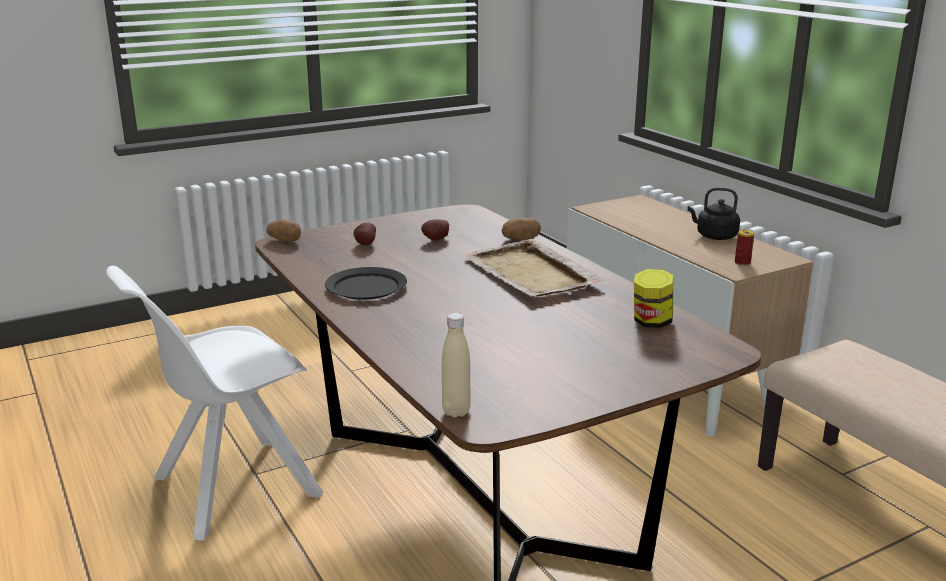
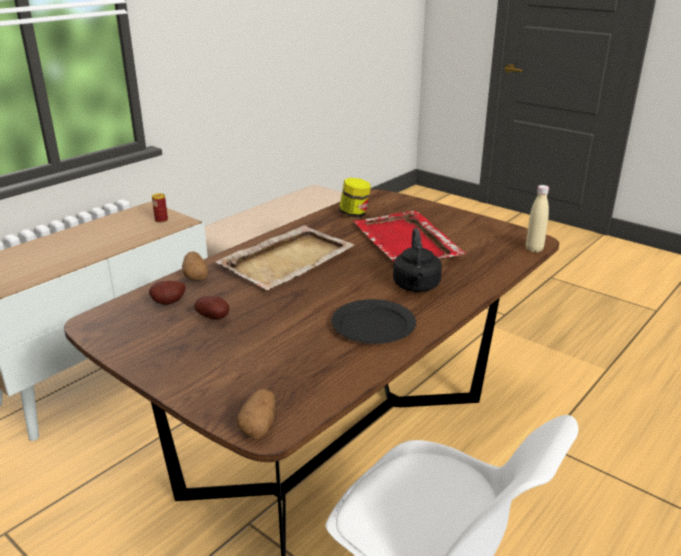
camera: 110 degrees left, 5 degrees up
potato [353,223,376,245] -> potato moved to [149,281,186,305]
black kettle [688,187,740,240] -> black kettle moved to [393,228,442,292]
none -> red tray [353,211,466,261]

